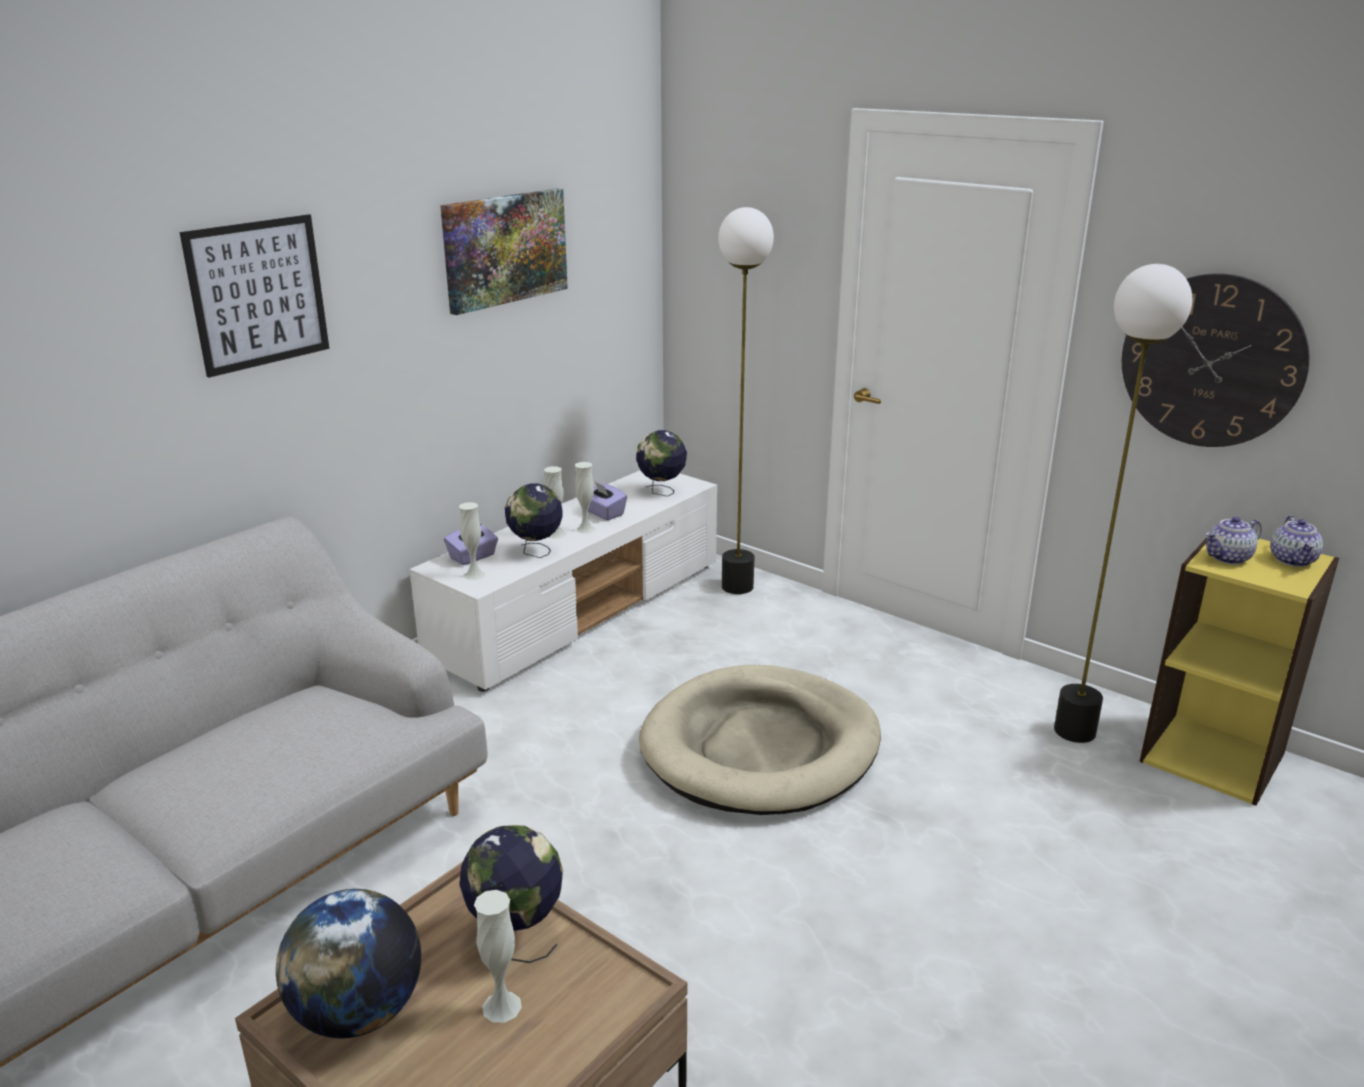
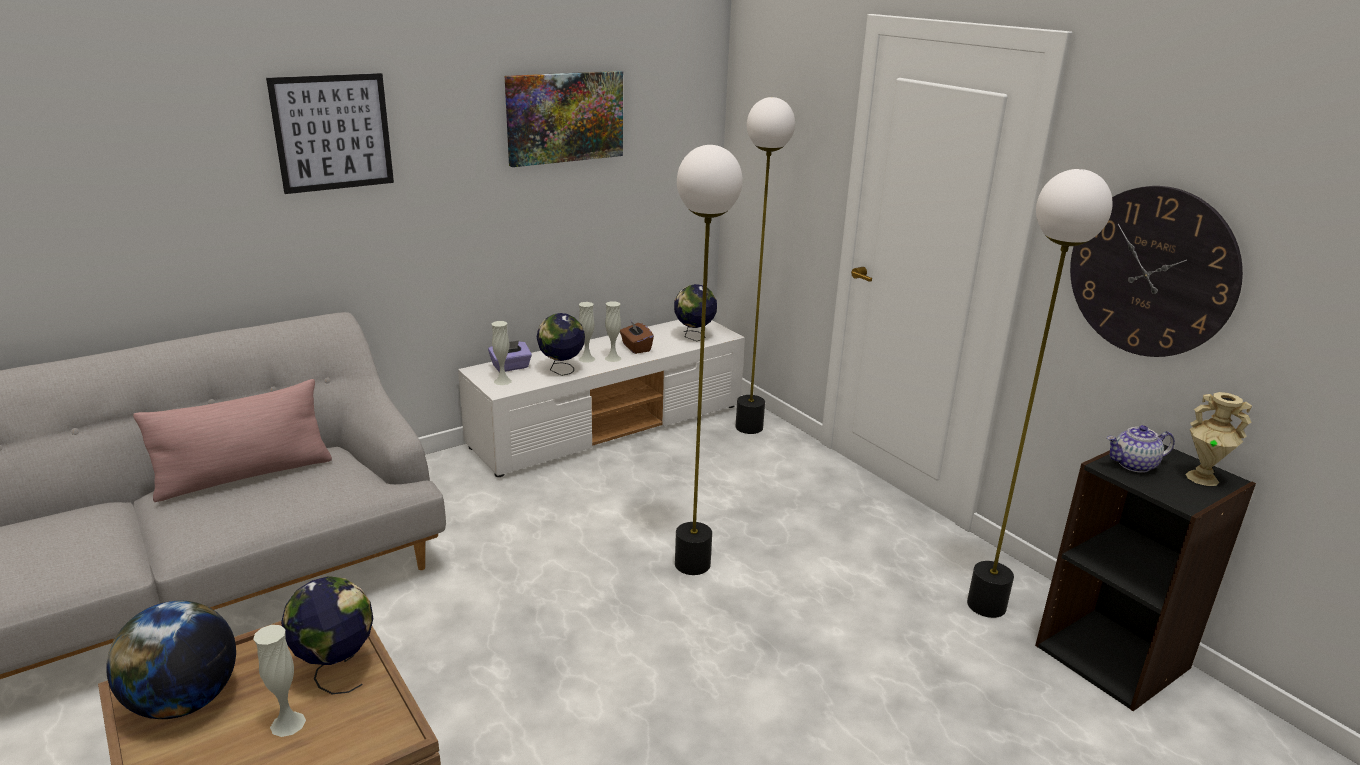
camera: 15 degrees right, 0 degrees up
purple tissue box [588,482,627,520] -> brown tissue box [620,321,654,354]
beige dog bed [639,664,881,815] -> floor lamp [675,145,743,575]
yellow bookcase [1139,537,1339,806] -> black bookcase [1035,444,1256,711]
teapot [1270,515,1323,567] -> beige vase [1186,392,1252,486]
none -> pink pillow [133,379,332,502]

